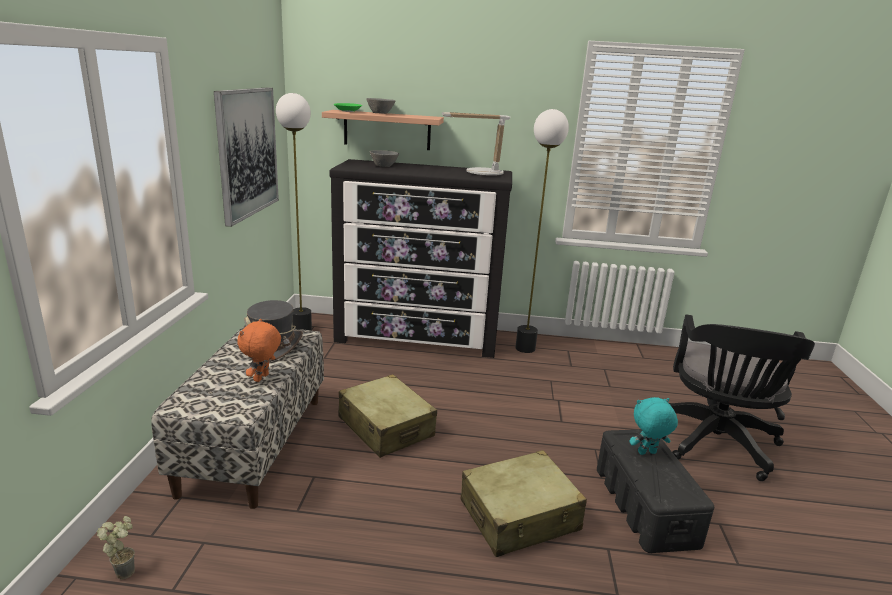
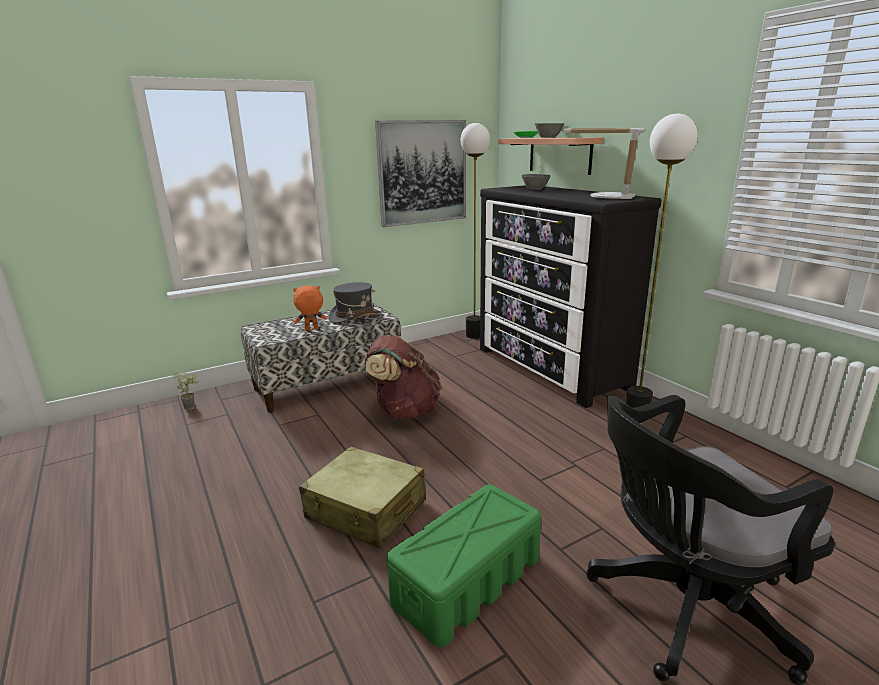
camera: 55 degrees right, 0 degrees up
beige suitcase [338,374,437,458] -> brown backpack [365,335,441,420]
black storage box [597,429,714,553] -> green storage box [387,485,541,647]
turquoise plush toy [629,397,678,455] -> none

